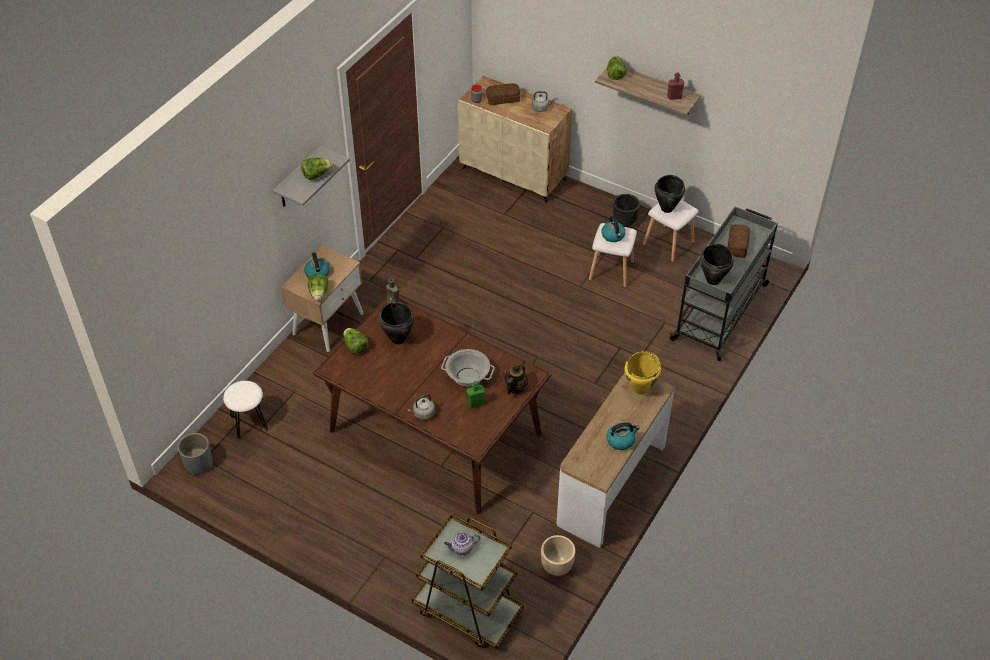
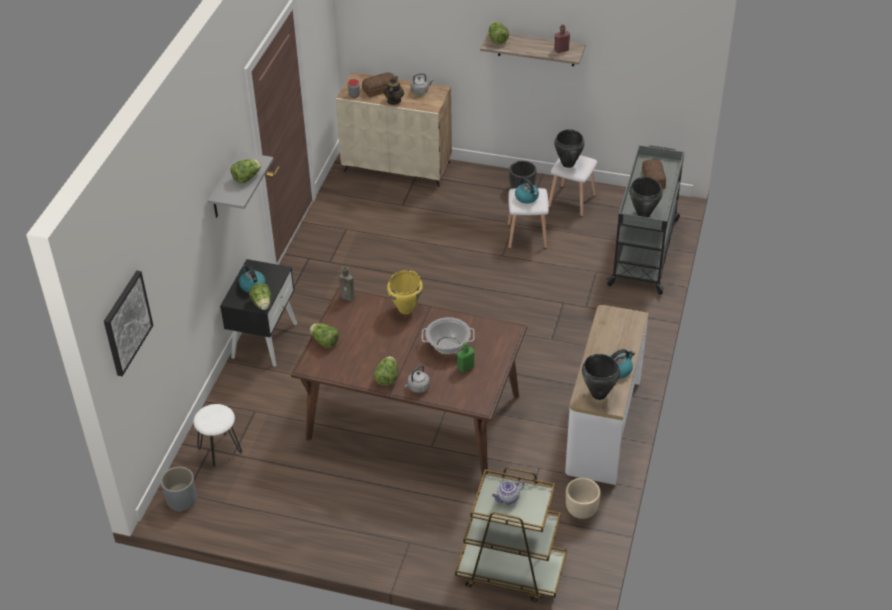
camera: 15 degrees left, 5 degrees down
beige nightstand [281,245,364,352] -> black nightstand [220,259,297,367]
black cooking pot [379,302,414,344] -> black cooking pot moved to [582,354,620,400]
teapot [504,361,528,394] -> teapot moved to [384,76,404,105]
yellow cooking pot [624,351,661,395] -> yellow cooking pot moved to [387,270,423,314]
none -> picture [104,271,153,376]
none -> lettuce [374,356,398,386]

